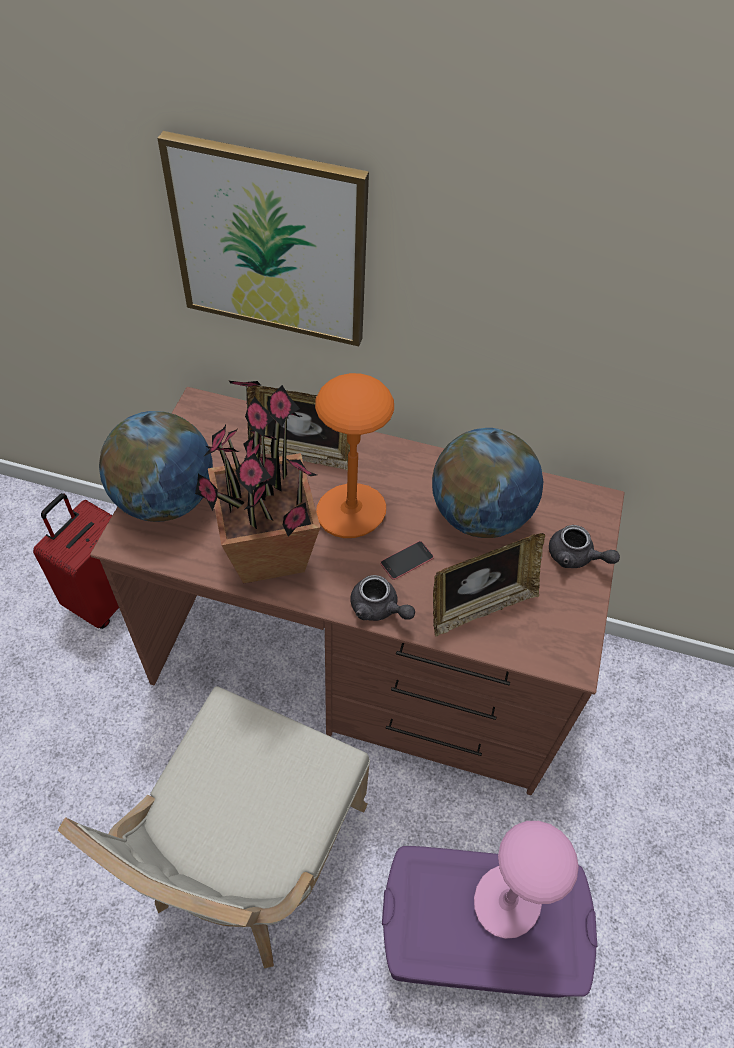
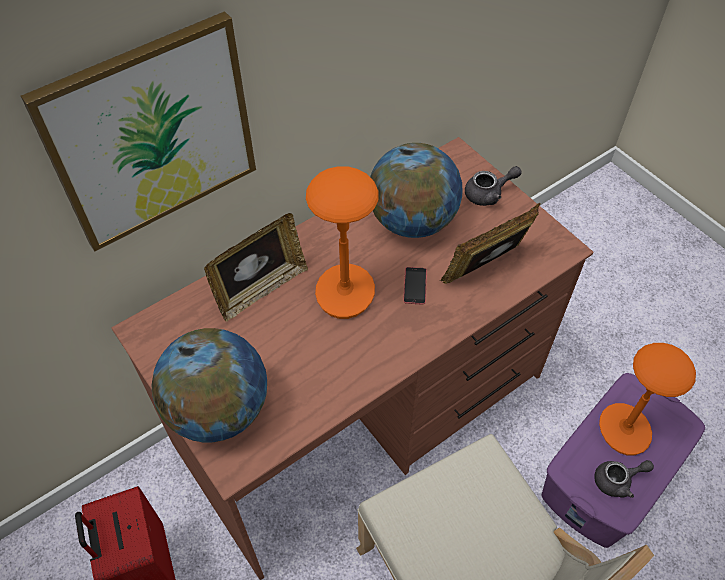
camera: 50 degrees left, 0 degrees up
potted plant [195,381,320,584] -> none
grey teapot [350,575,415,621] -> grey teapot moved to [594,460,654,498]
picture frame [433,533,545,637] -> picture frame turned 135 degrees counterclockwise [439,203,540,284]
pink table lamp [474,821,579,939] -> orange table lamp [599,343,696,455]

